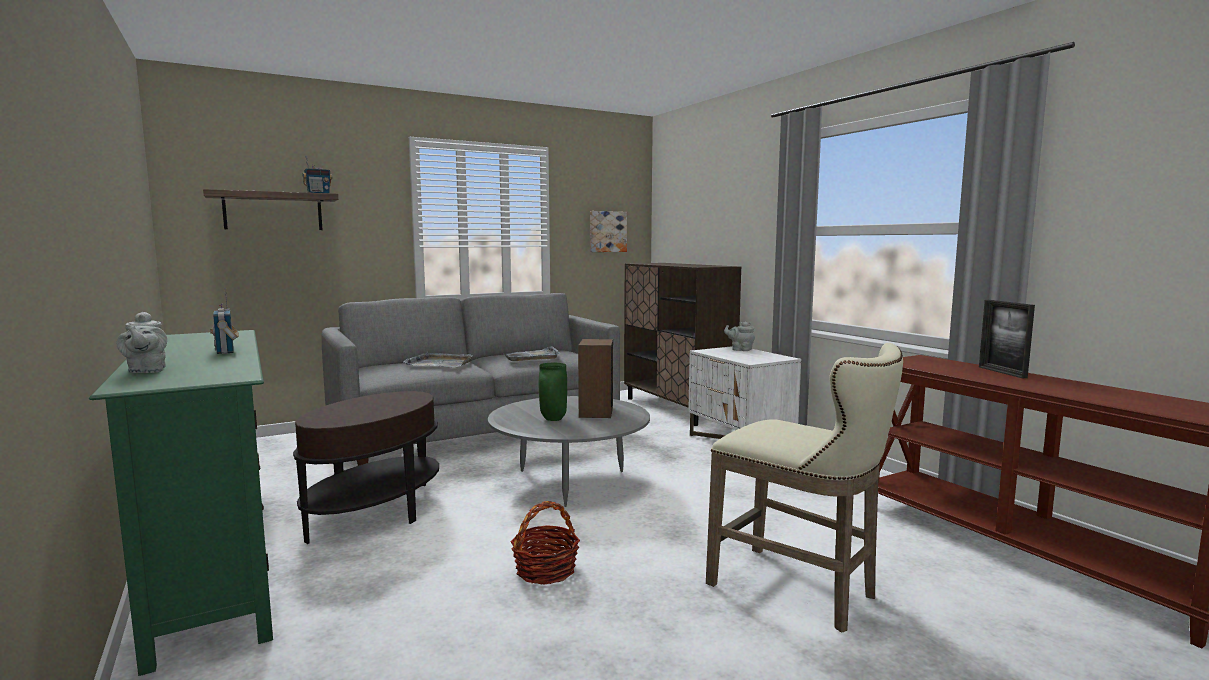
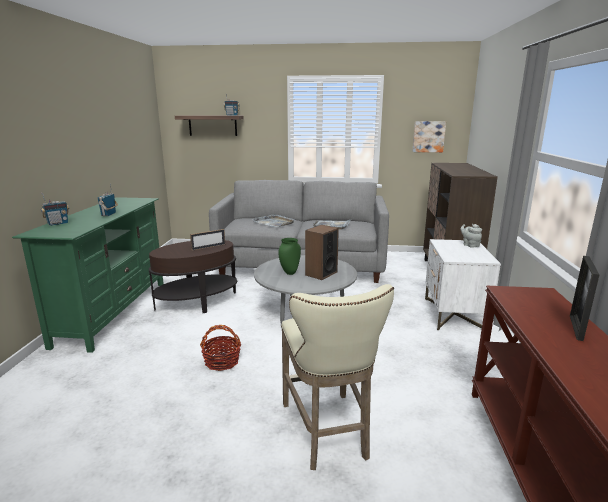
camera: 35 degrees right, 10 degrees up
grey teapot [117,312,167,373] -> radio [41,192,69,226]
none -> picture frame [190,229,225,251]

